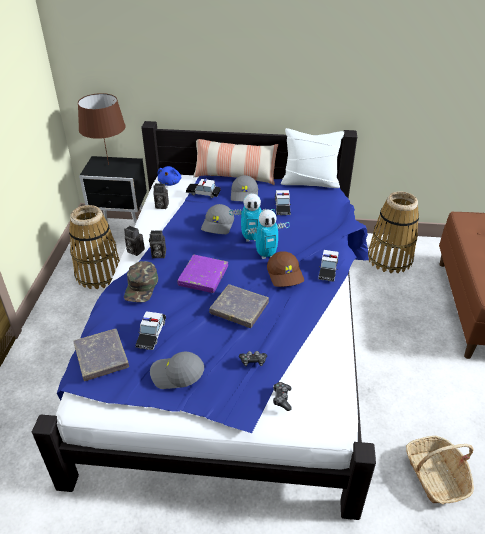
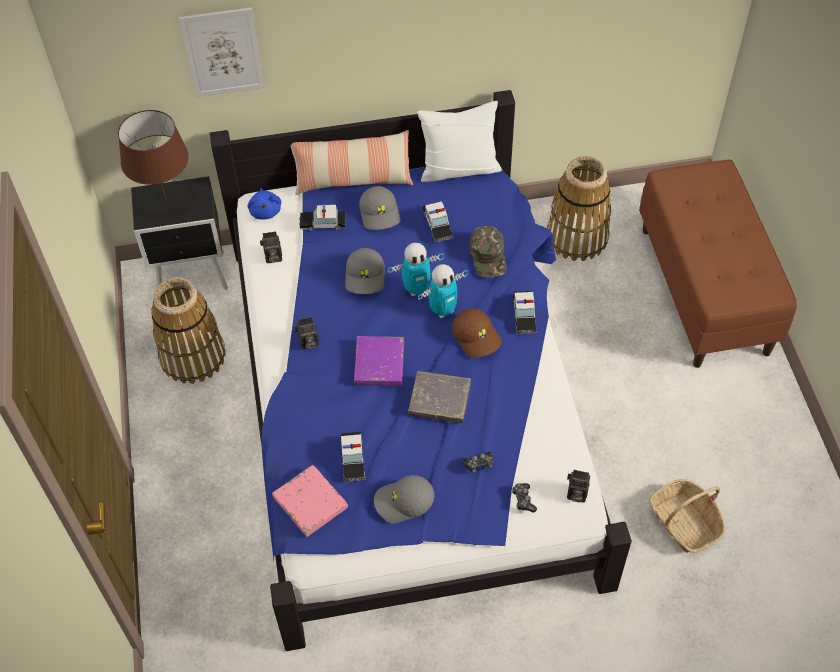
camera: 15 degrees left, 15 degrees up
grey book [74,329,129,381] -> pink book [272,465,348,537]
camera [124,226,145,256] -> camera moved to [567,470,590,503]
green cap [124,261,158,302] -> green cap moved to [470,226,507,278]
none -> picture [179,7,265,97]

